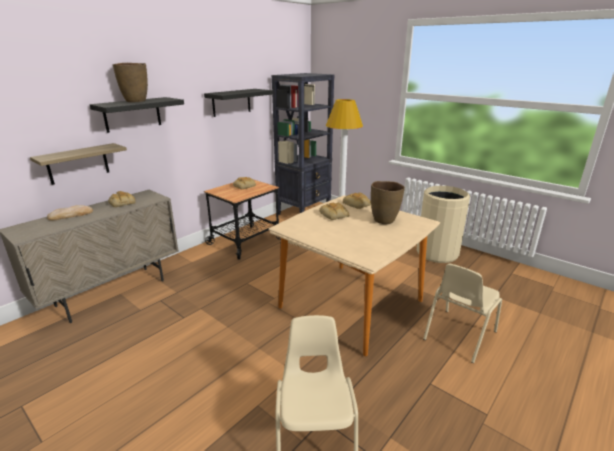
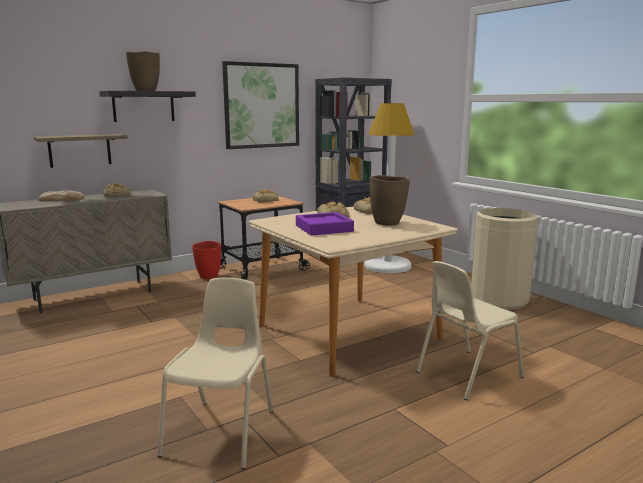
camera: 15 degrees right, 10 degrees down
black shelf [204,89,273,117] -> picture [222,61,299,149]
none -> red vase [192,241,221,279]
none -> purple tray [296,212,354,236]

